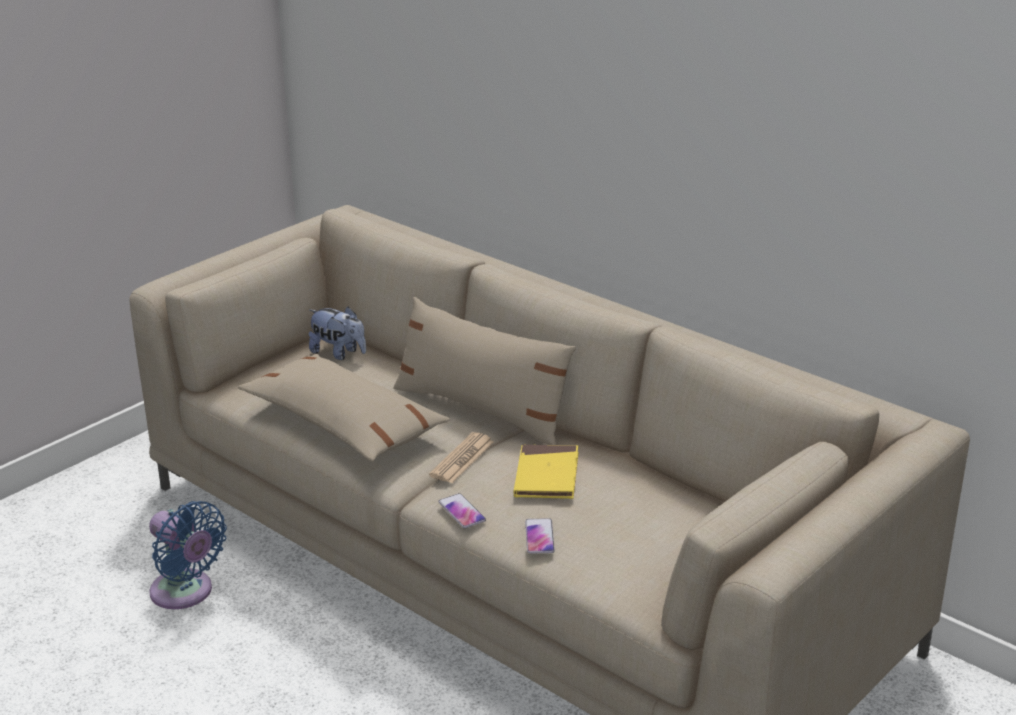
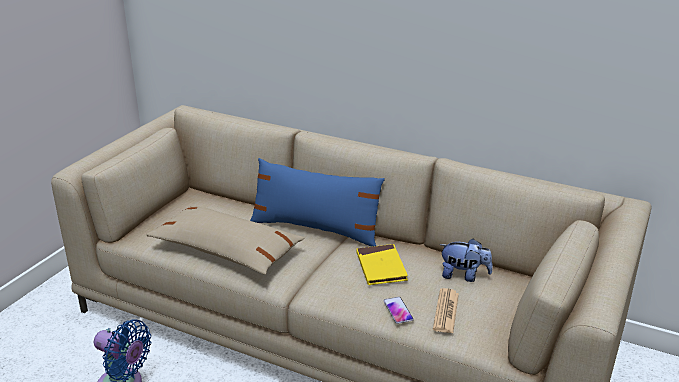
camera: 15 degrees left, 0 degrees up
plush toy [309,307,366,360] -> plush toy moved to [440,239,493,282]
beige pillow [393,297,576,445] -> blue pillow [250,158,385,247]
newspaper [429,432,494,483] -> newspaper moved to [433,288,459,333]
phone [438,493,486,528] -> none

